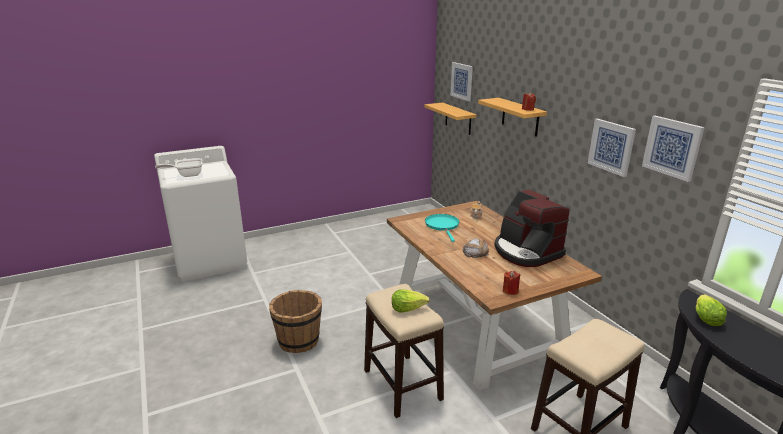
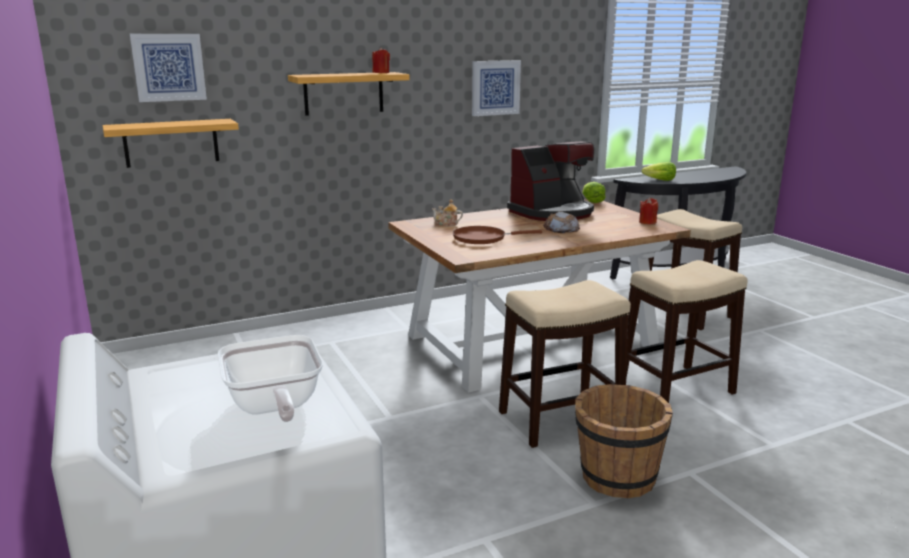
camera: 90 degrees left, 5 degrees down
lettuce [392,289,430,312] -> lettuce moved to [582,182,606,203]
turquoise frying pan [425,214,460,242] -> brown frying pan [453,226,542,244]
picture [642,116,705,182] -> none
none -> stool [499,280,631,448]

